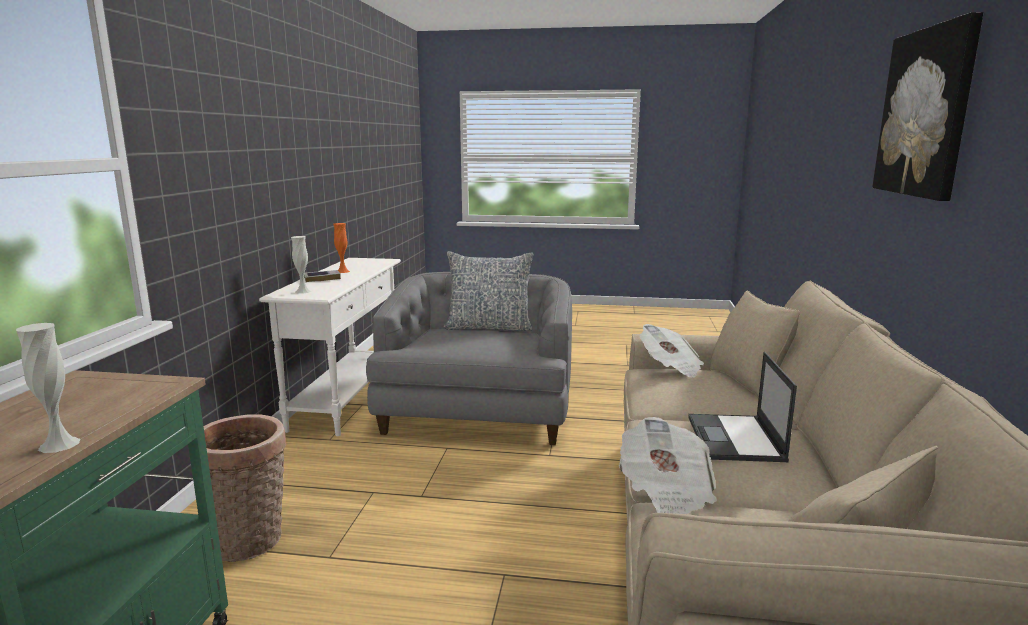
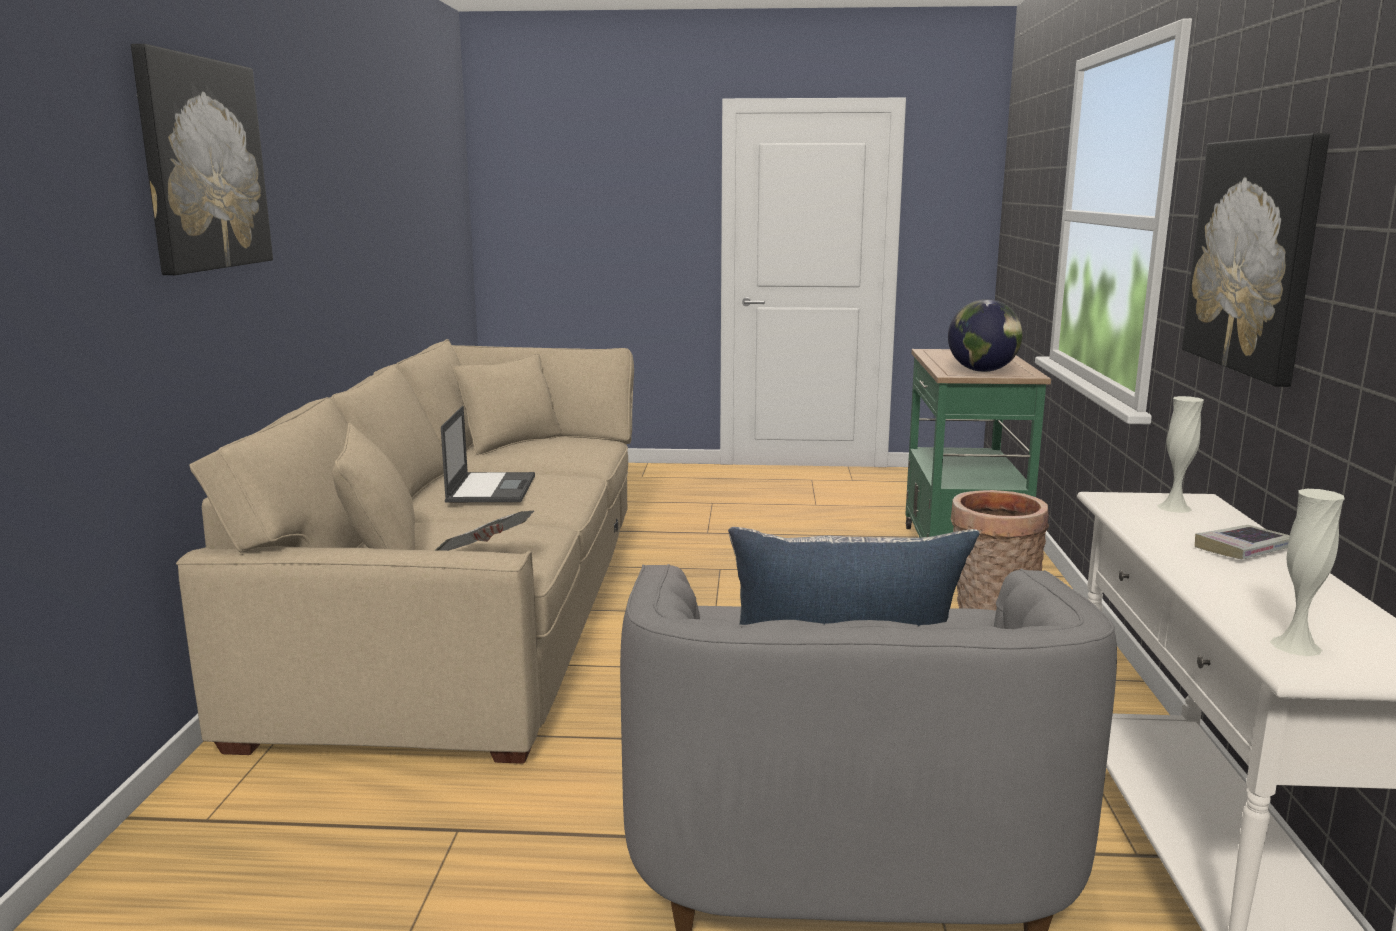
camera: 175 degrees right, 0 degrees up
white vase [16,323,81,453] -> white vase moved to [1270,489,1345,656]
orange vase [333,223,350,273] -> none
newspaper [619,417,717,514] -> none
none -> globe [948,299,1023,372]
none -> picture [1182,133,1330,387]

